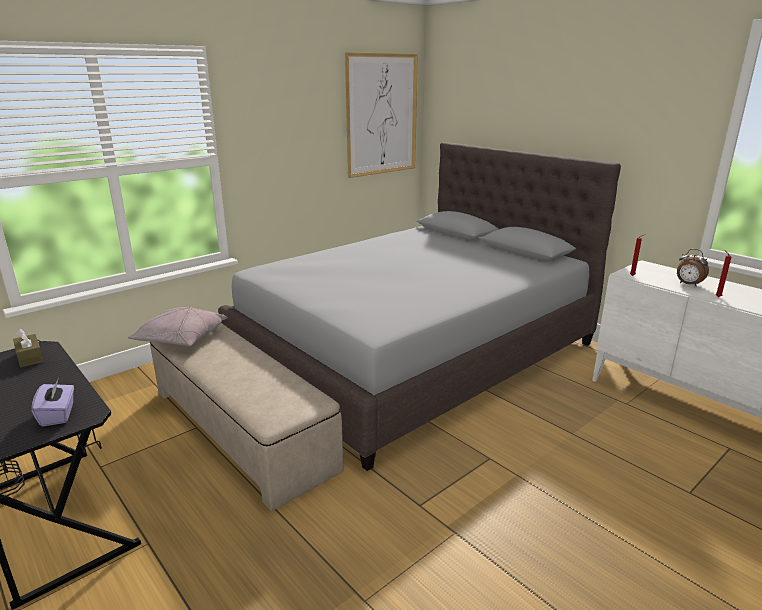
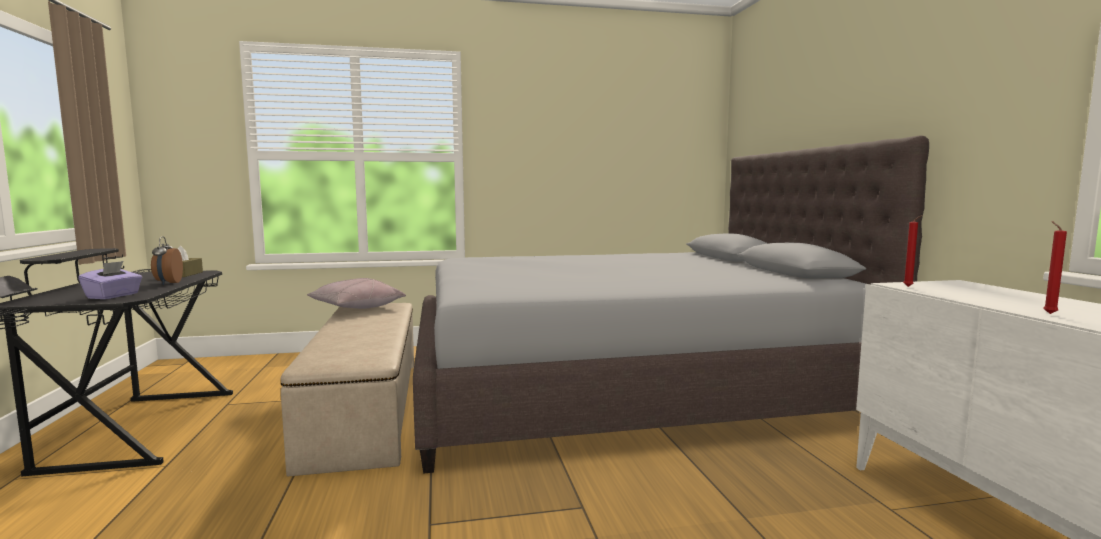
camera: 30 degrees right, 15 degrees down
picture [345,52,418,178] -> none
alarm clock [677,249,709,287] -> alarm clock moved to [151,236,183,285]

